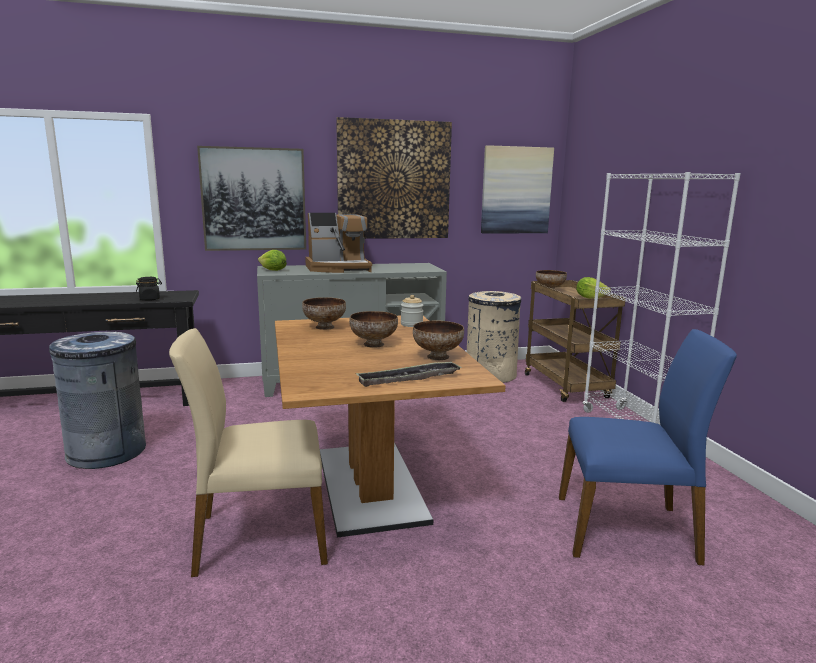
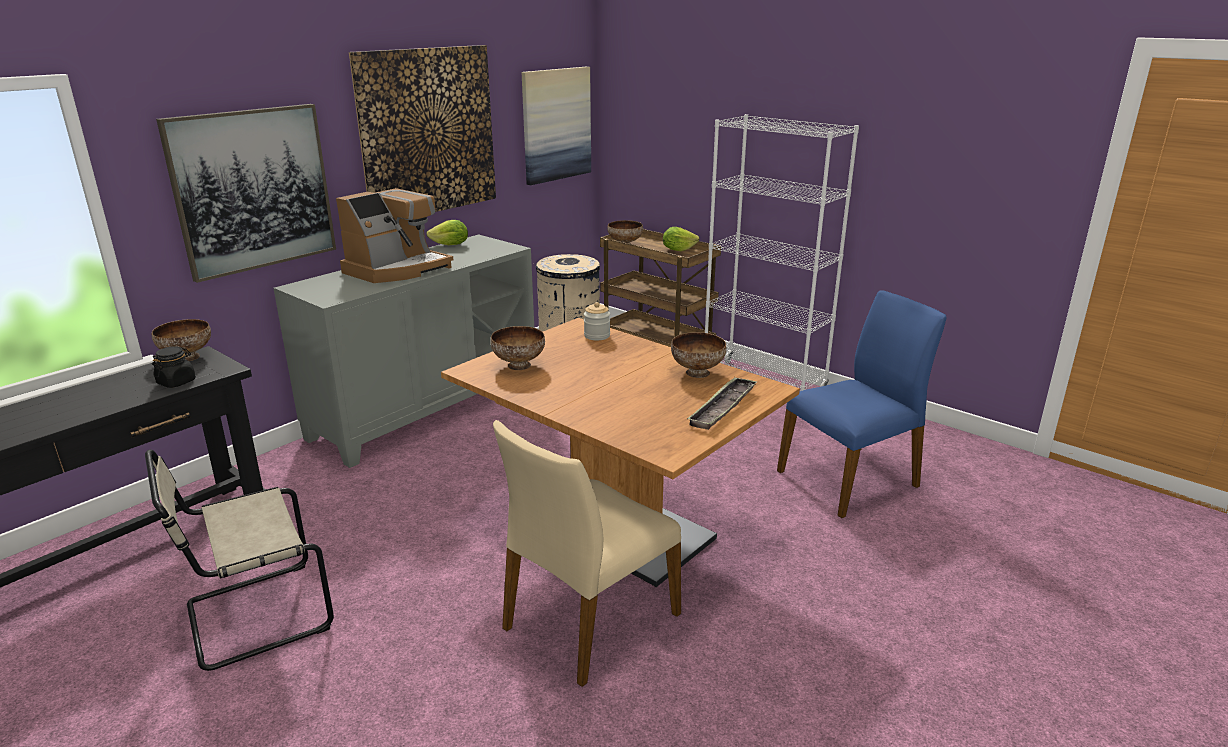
camera: 35 degrees left, 10 degrees up
grey trash can [49,332,146,469] -> beige chair [145,450,334,671]
lettuce [258,250,287,271] -> lettuce moved to [426,220,468,245]
bowl [349,311,398,348] -> bowl moved to [152,319,211,361]

